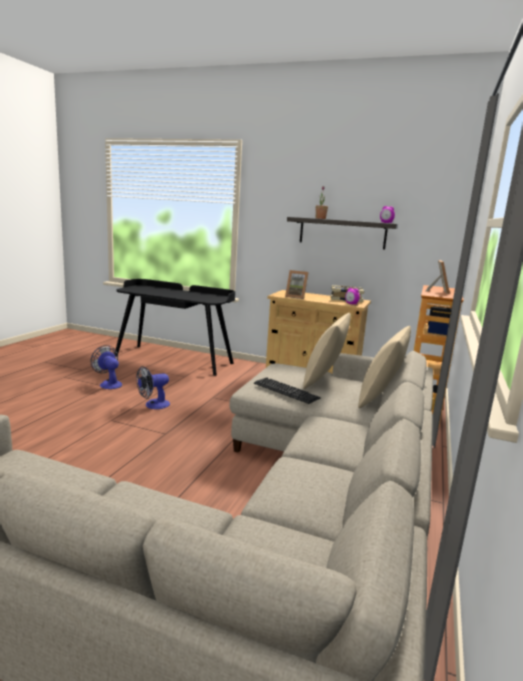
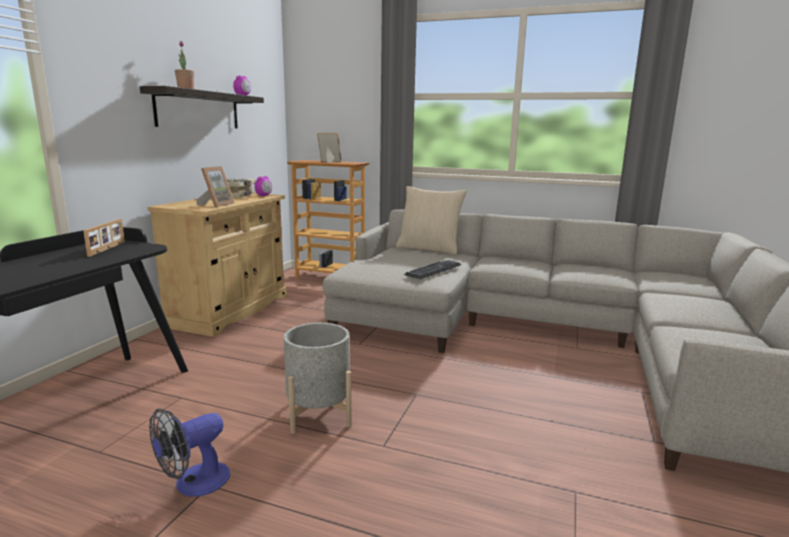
camera: 90 degrees left, 0 degrees up
fan [136,366,170,409] -> grey planter [284,323,352,434]
beige pillow [303,313,351,389] -> none
none -> picture frame [83,219,125,257]

